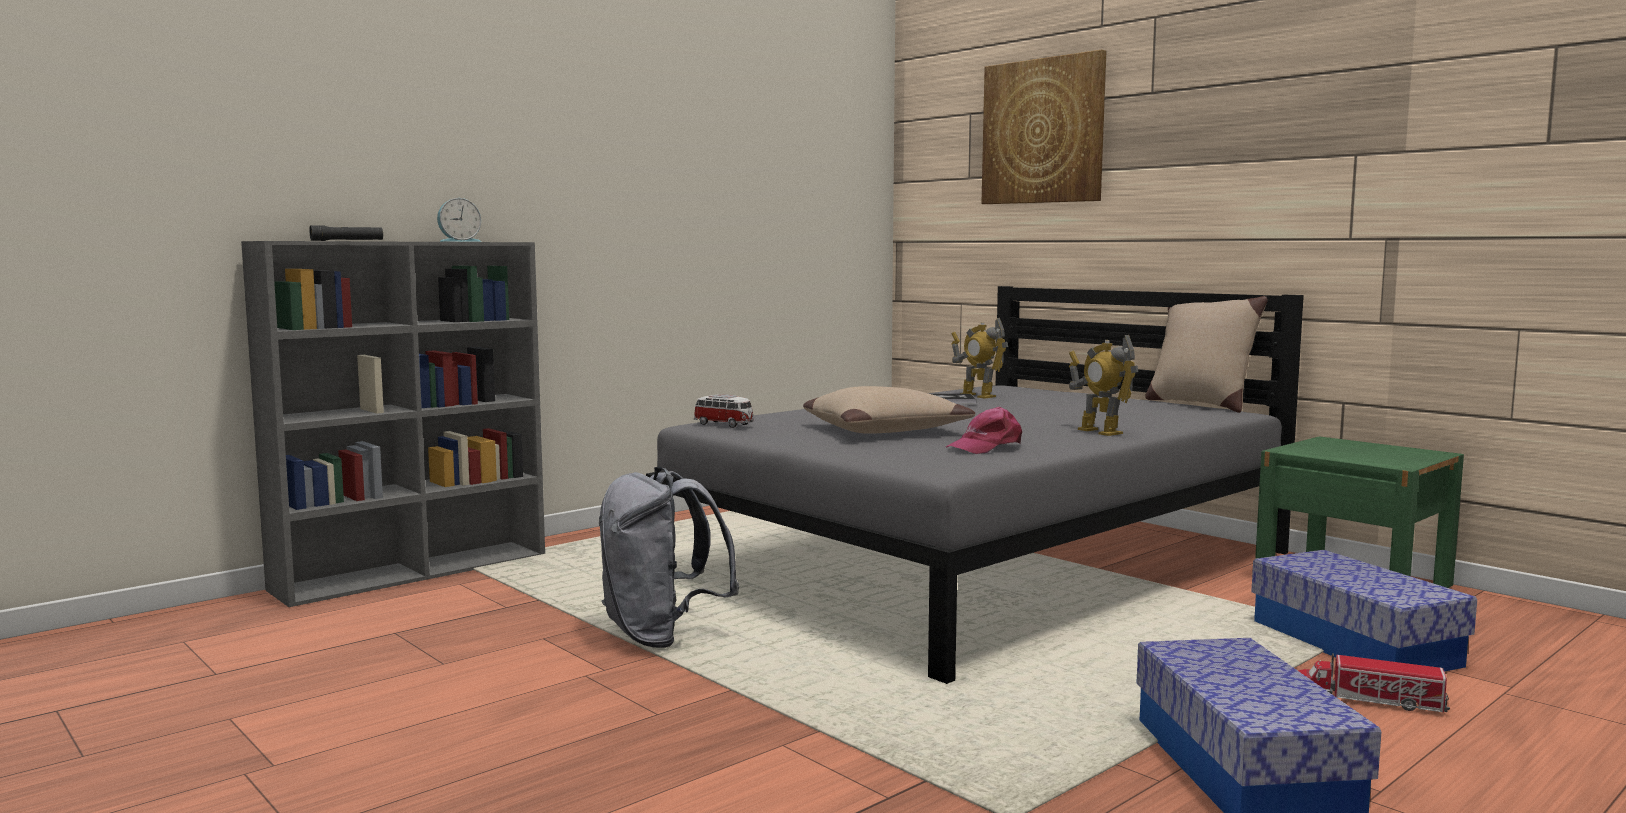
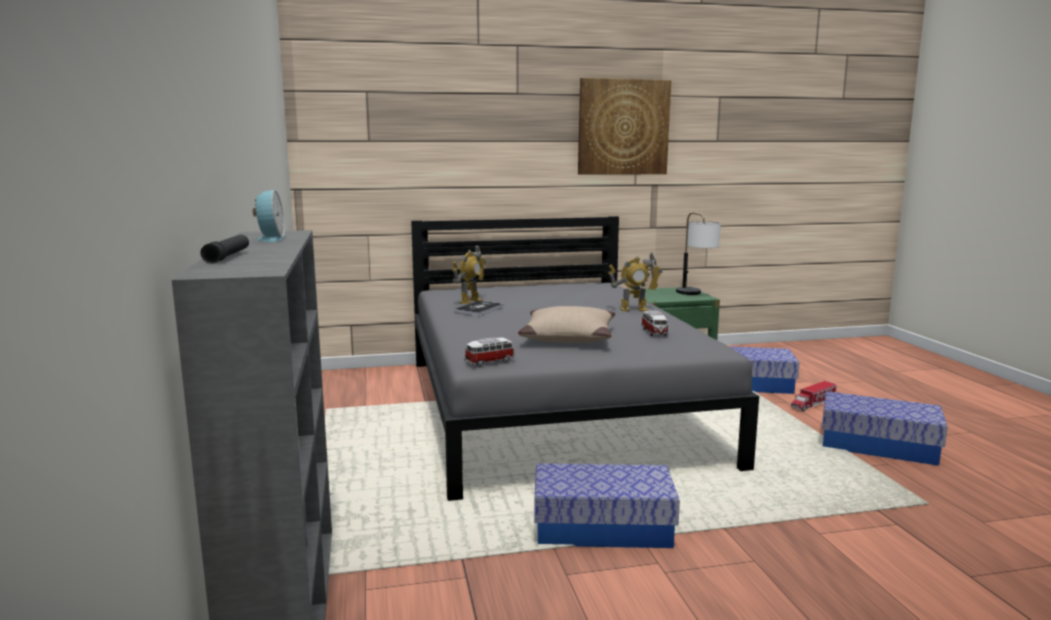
camera: 60 degrees left, 5 degrees up
grey backpack [599,467,740,648] -> storage box [535,463,680,548]
pink cap [946,407,1022,454] -> toy car [641,311,669,336]
toy robot [952,318,1008,399] -> toy robot turned 45 degrees counterclockwise [452,245,486,304]
picture [981,50,1106,204] -> picture moved to [578,78,671,174]
beige pillow [1145,296,1268,413] -> none
none -> table lamp [676,212,721,295]

